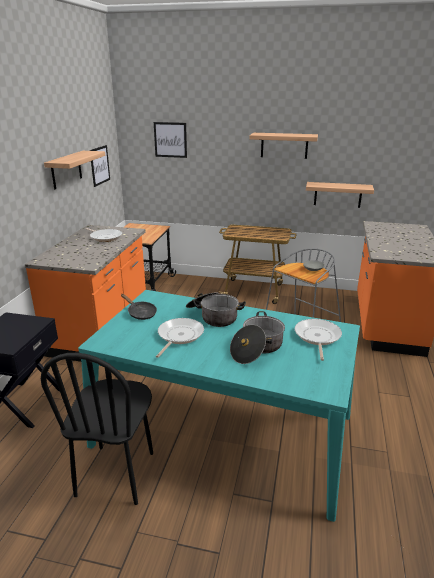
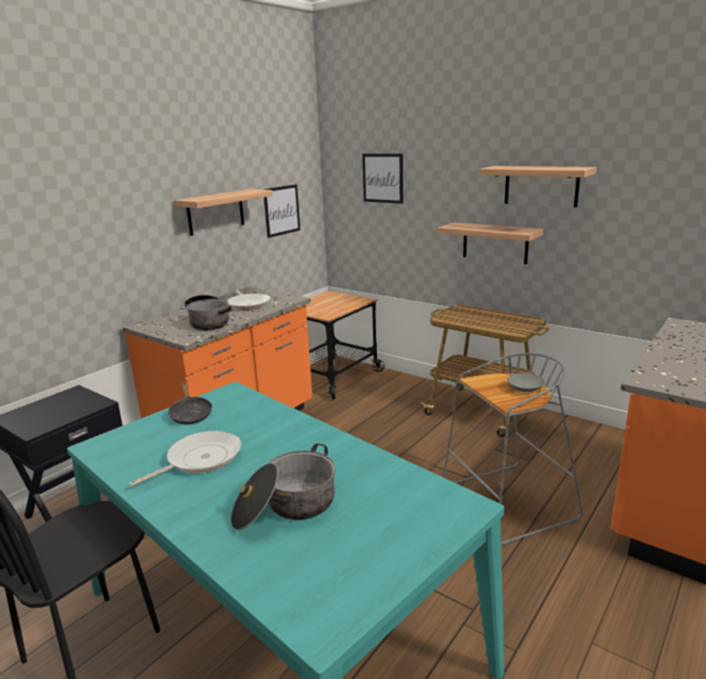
camera: 25 degrees right, 5 degrees down
cooking pot [186,292,246,327] -> cooking pot moved to [184,295,232,330]
frying pan [295,319,342,361] -> none
shelf [306,182,374,208] -> shelf moved to [437,222,543,264]

